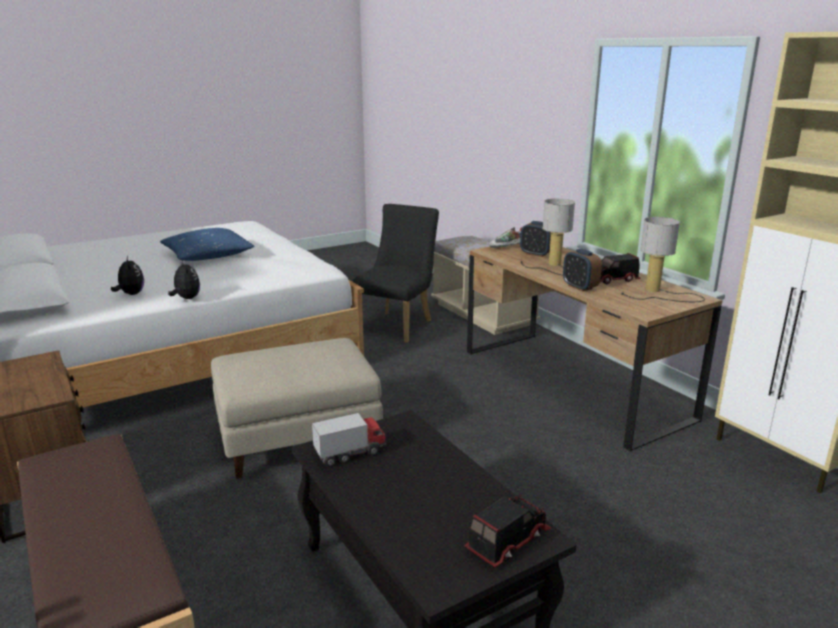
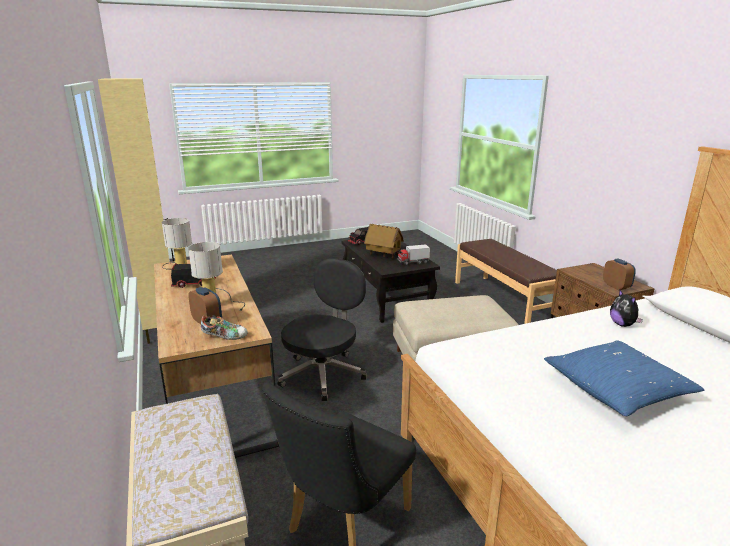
camera: 170 degrees left, 0 degrees up
plush toy [168,259,200,299] -> none
alarm clock [563,249,602,291] -> alarm clock moved to [603,258,636,290]
none -> black office chair [277,258,366,401]
none -> toy house [364,224,404,259]

